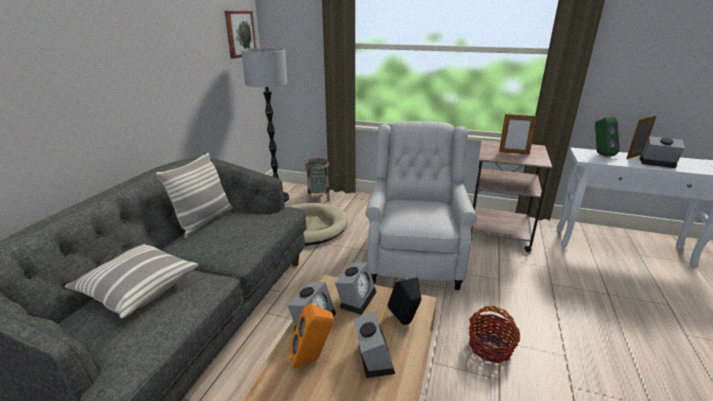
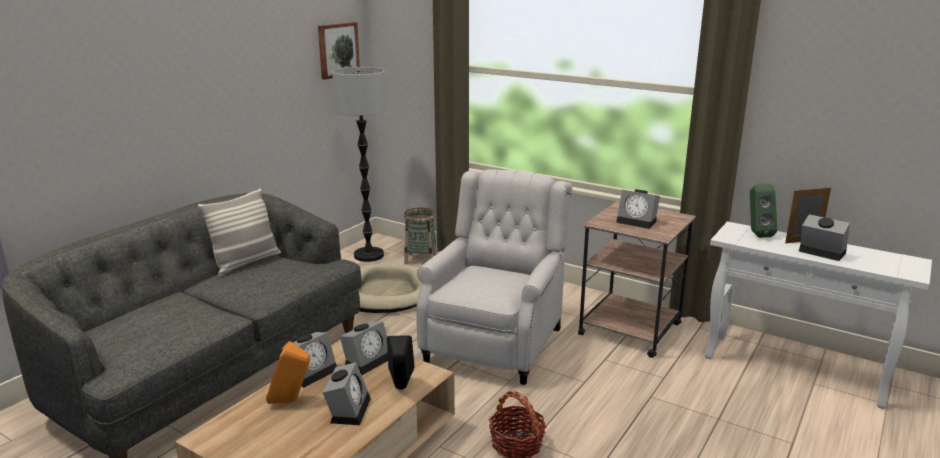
camera: 15 degrees right, 5 degrees down
pillow [65,244,198,318] -> none
picture frame [499,114,537,155] -> alarm clock [616,189,660,229]

